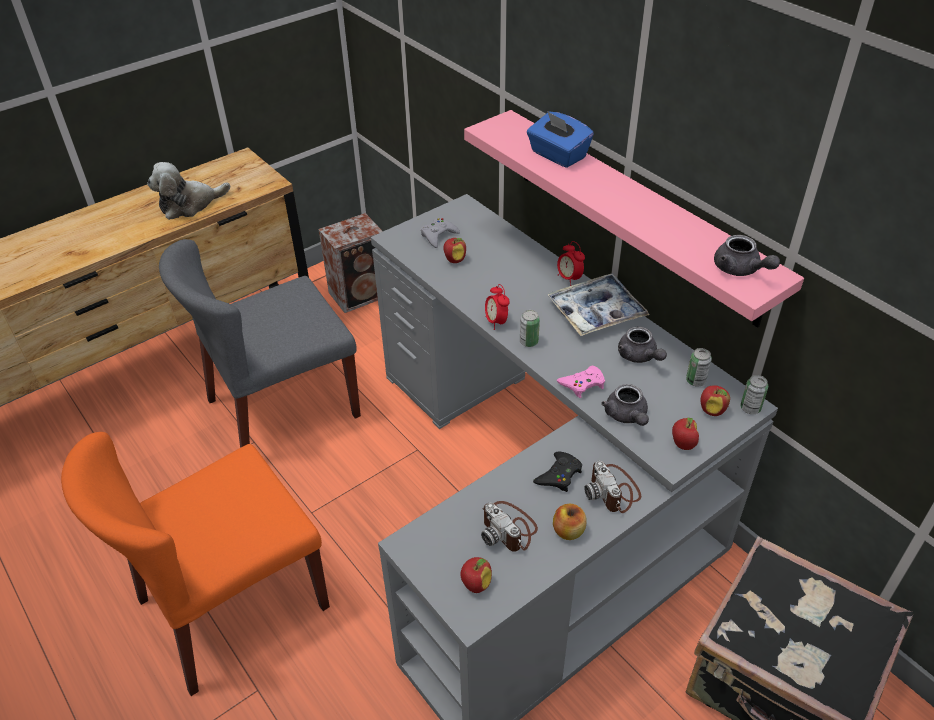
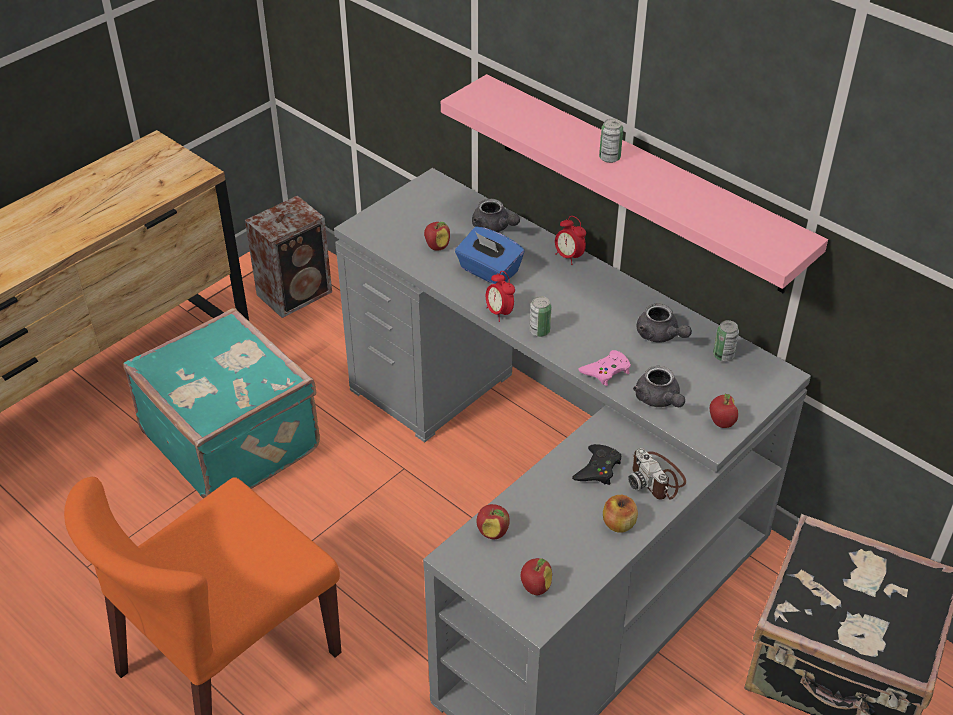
camera: 10 degrees left, 0 degrees up
plush toy [147,162,230,220] -> none
grey chair [159,239,361,448] -> turquoise suitcase [123,308,320,499]
grey game controller [421,218,460,248] -> none
camera [481,501,538,552] -> none
blue tissue box [527,111,594,168] -> blue tissue box moved to [455,227,524,284]
tray [548,274,650,336] -> none
apple [700,385,730,416] -> apple moved to [476,504,510,540]
grey teapot [714,235,780,276] -> grey teapot moved to [472,199,520,232]
can [740,375,768,414] -> can moved to [599,119,623,163]

